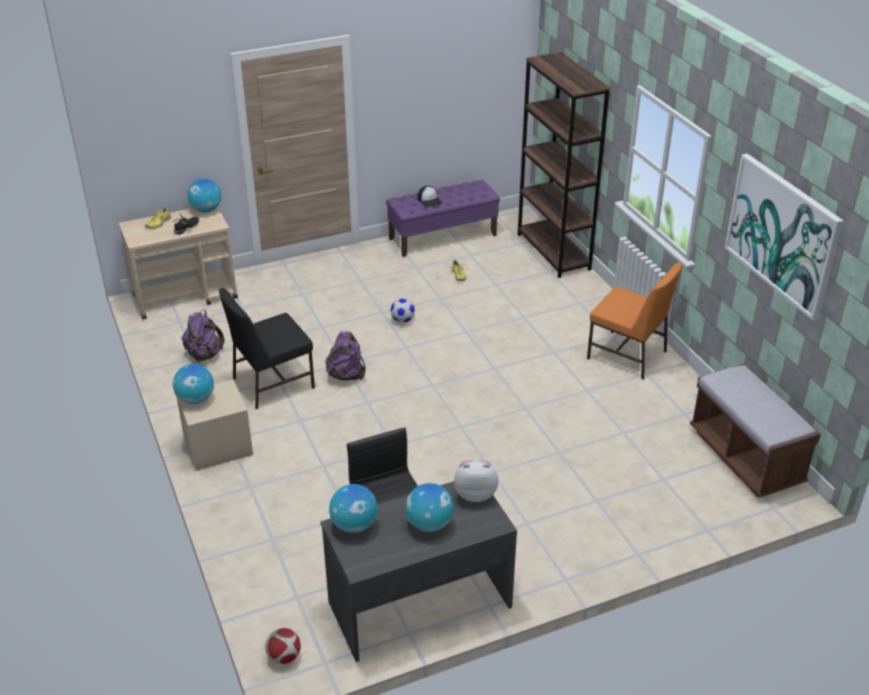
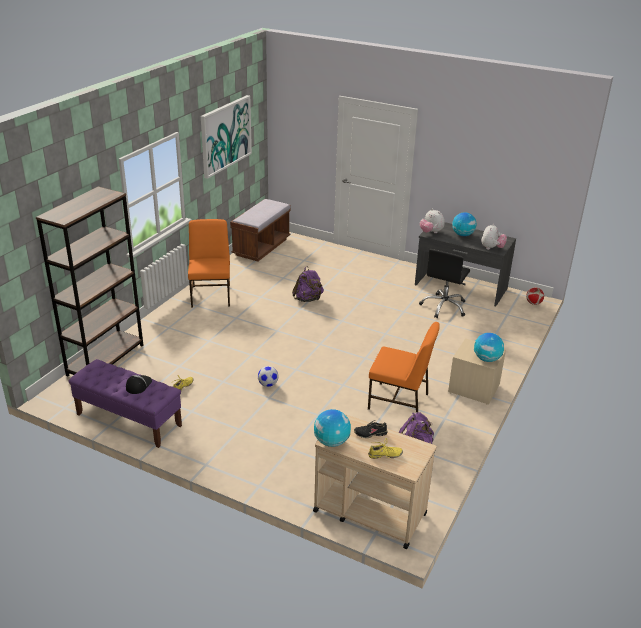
camera: 130 degrees left, 5 degrees down
black chair [219,288,315,409] -> orange chair [368,322,440,412]
purple backpack [325,331,366,381] -> purple backpack moved to [292,266,324,302]
globe [329,484,378,533] -> plush toy [481,223,507,250]

